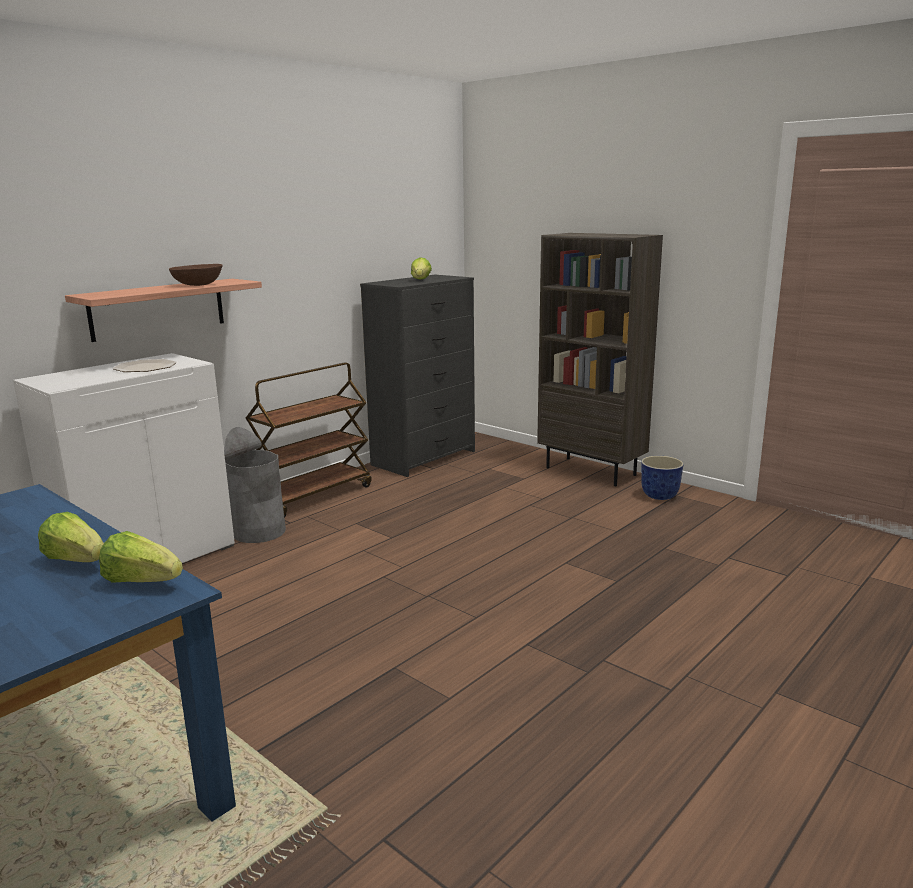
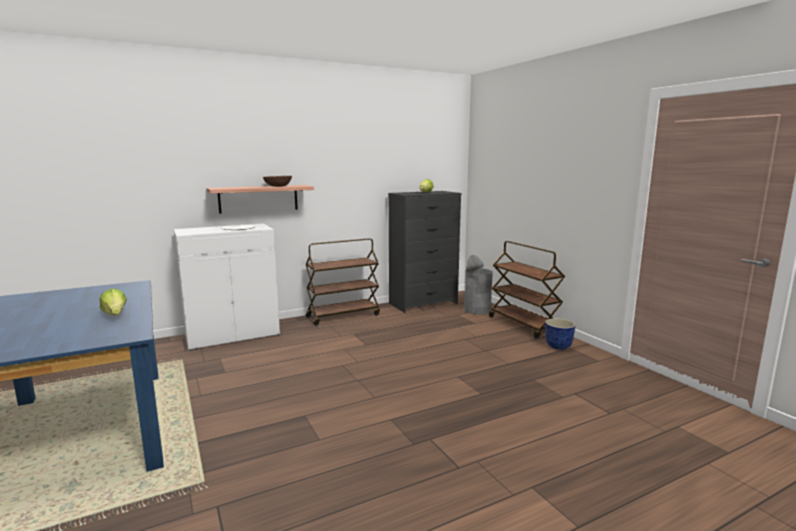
camera: 20 degrees right, 5 degrees down
lettuce [99,531,183,583] -> none
grey trash can [224,427,286,543] -> grey trash can moved to [464,255,493,315]
brown bookcase [537,233,663,486] -> brown cart [489,241,565,339]

